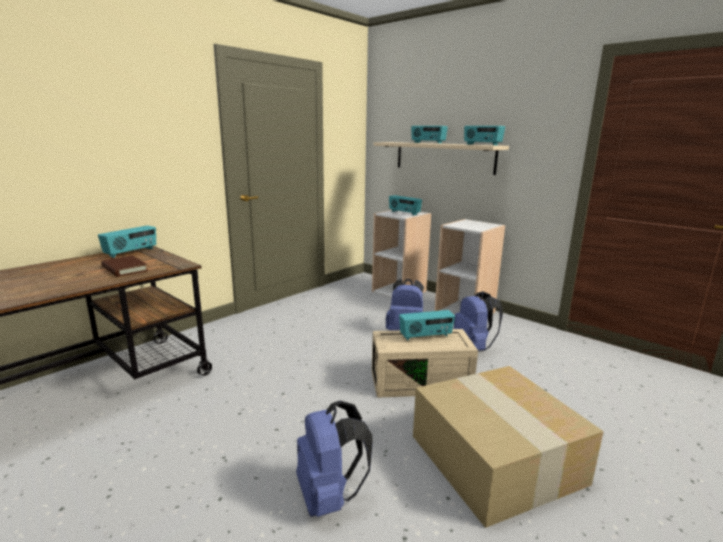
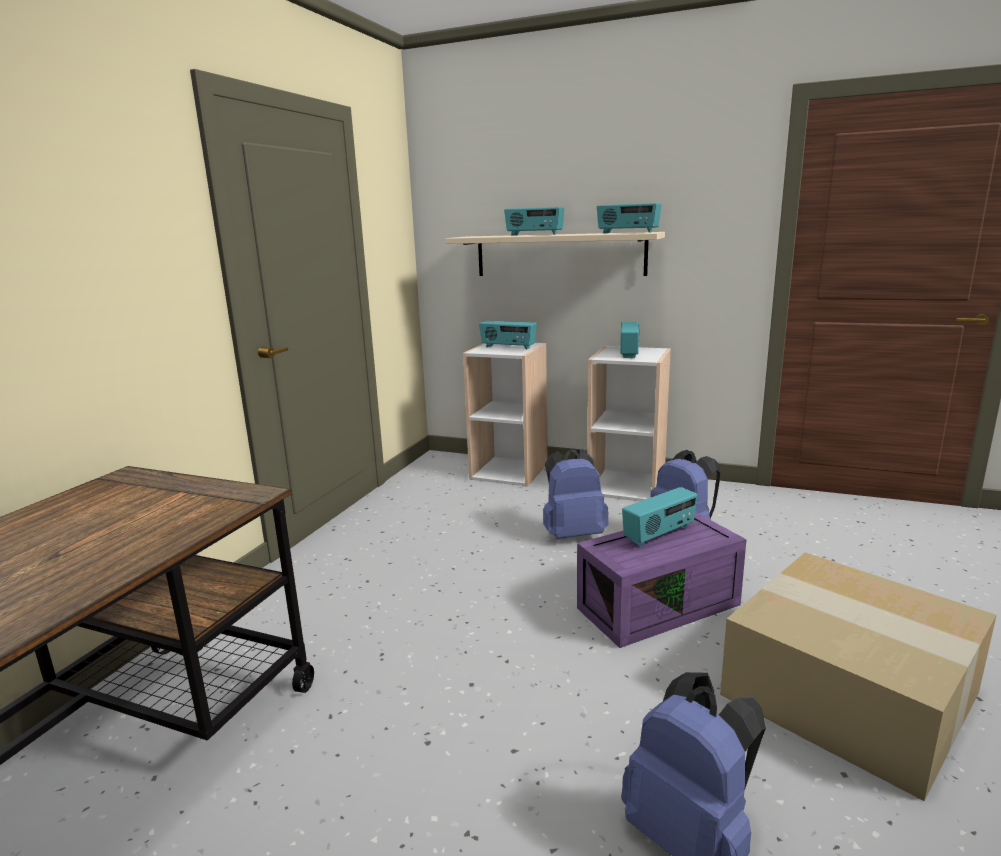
camera: 20 degrees left, 0 degrees up
radio [98,225,156,258] -> radio moved to [620,322,639,358]
brown book [101,256,148,277] -> none
beige storage box [372,329,478,398] -> purple storage box [577,512,747,648]

